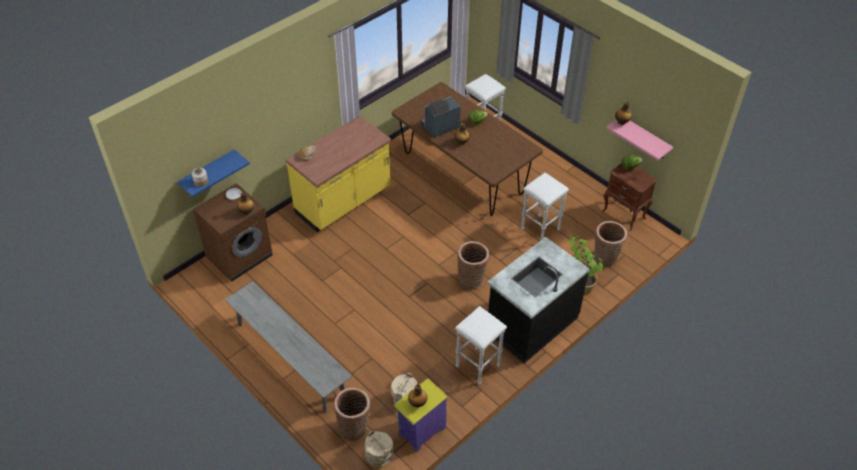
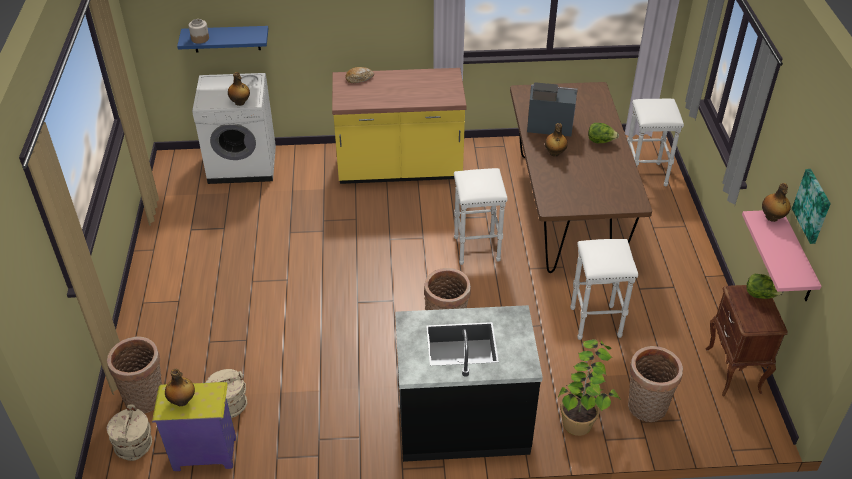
camera: 40 degrees right, 5 degrees down
brown washing machine [193,183,273,282] -> white washing machine [192,73,276,184]
grey bench [225,281,352,413] -> none
white stool [455,306,507,385] -> white stool moved to [454,168,508,265]
none -> picture [792,169,831,244]

